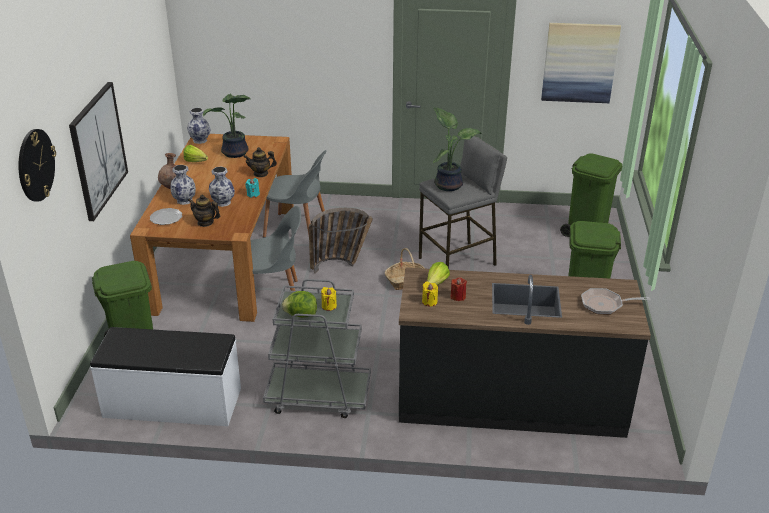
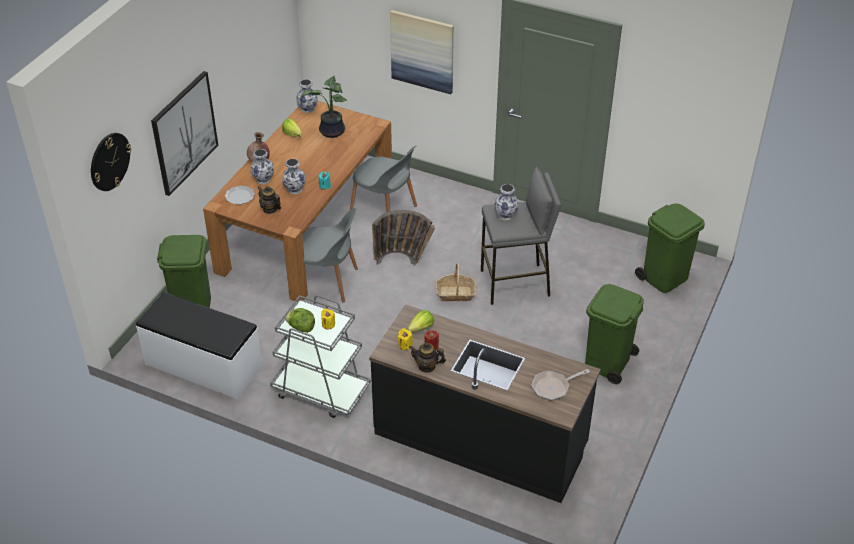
camera: 20 degrees right, 10 degrees up
teapot [243,147,277,177] -> teapot moved to [409,342,446,373]
potted plant [433,107,482,191] -> vase [494,184,519,220]
picture [541,23,621,103] -> picture moved to [390,10,454,94]
frying pan [581,288,651,314] -> frying pan turned 45 degrees counterclockwise [531,369,590,401]

